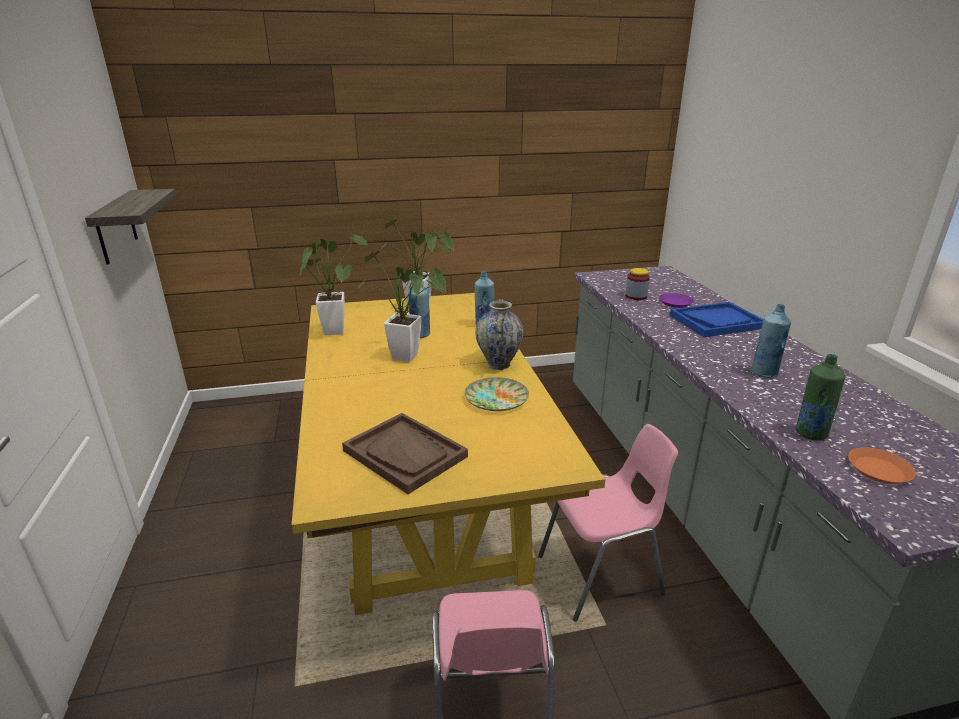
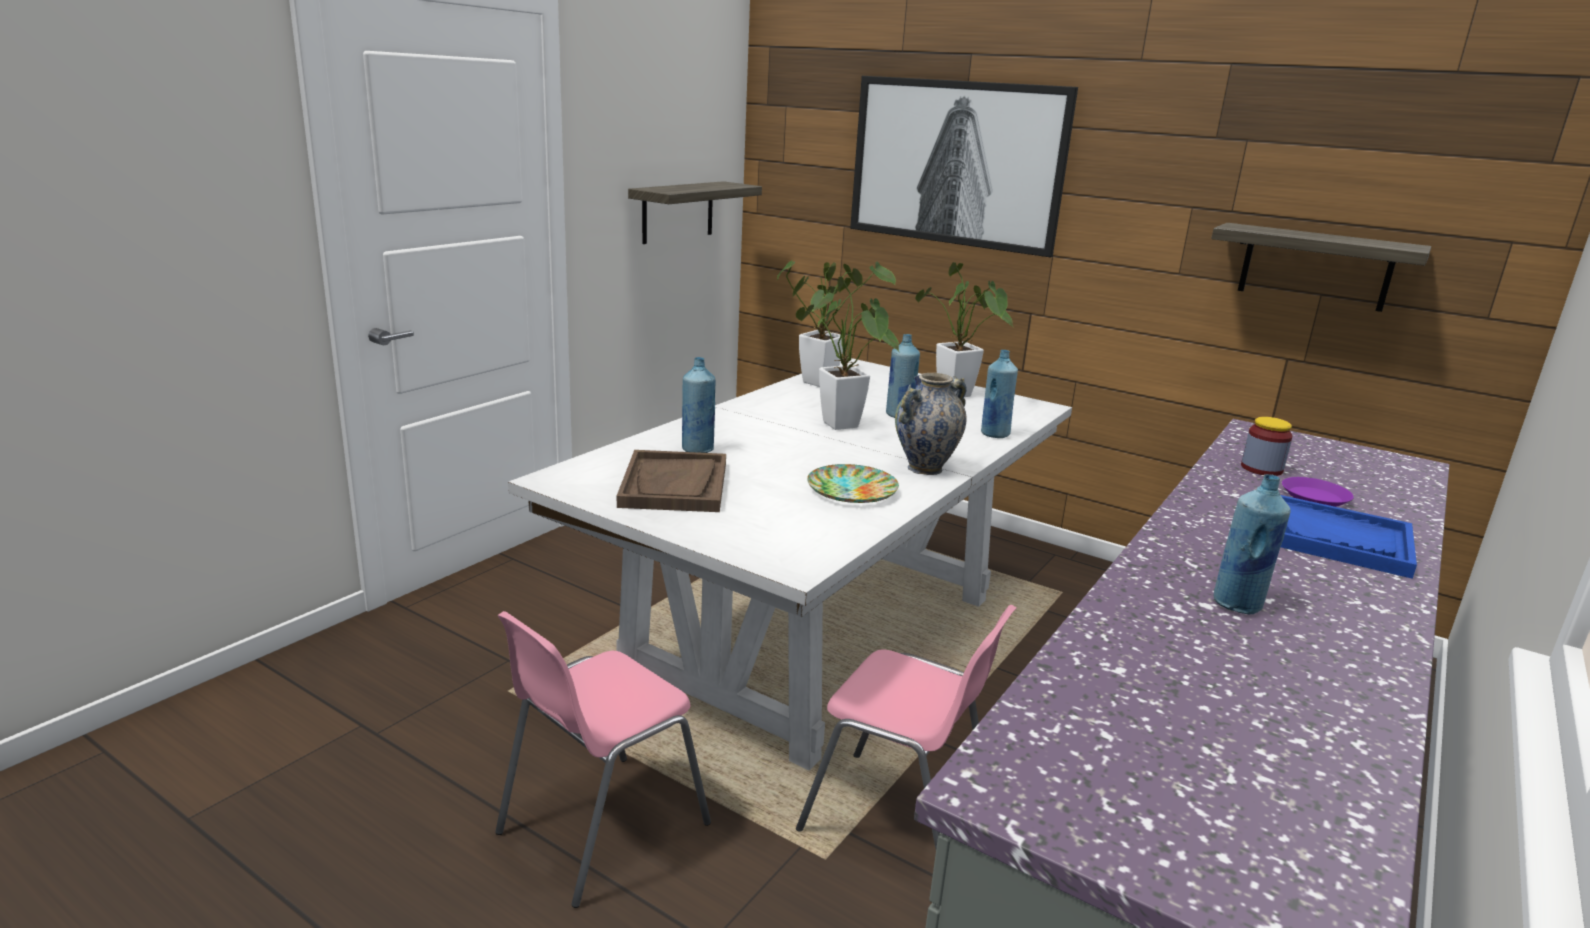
camera: 45 degrees right, 5 degrees down
yellow dining table [291,293,605,615] -> white dining table [508,358,1072,770]
green bottle [796,354,845,440] -> none
orange plate [848,447,916,484] -> none
none -> blue bottle [682,357,715,453]
none -> picture [850,76,1078,258]
none -> shelf [1211,223,1431,312]

